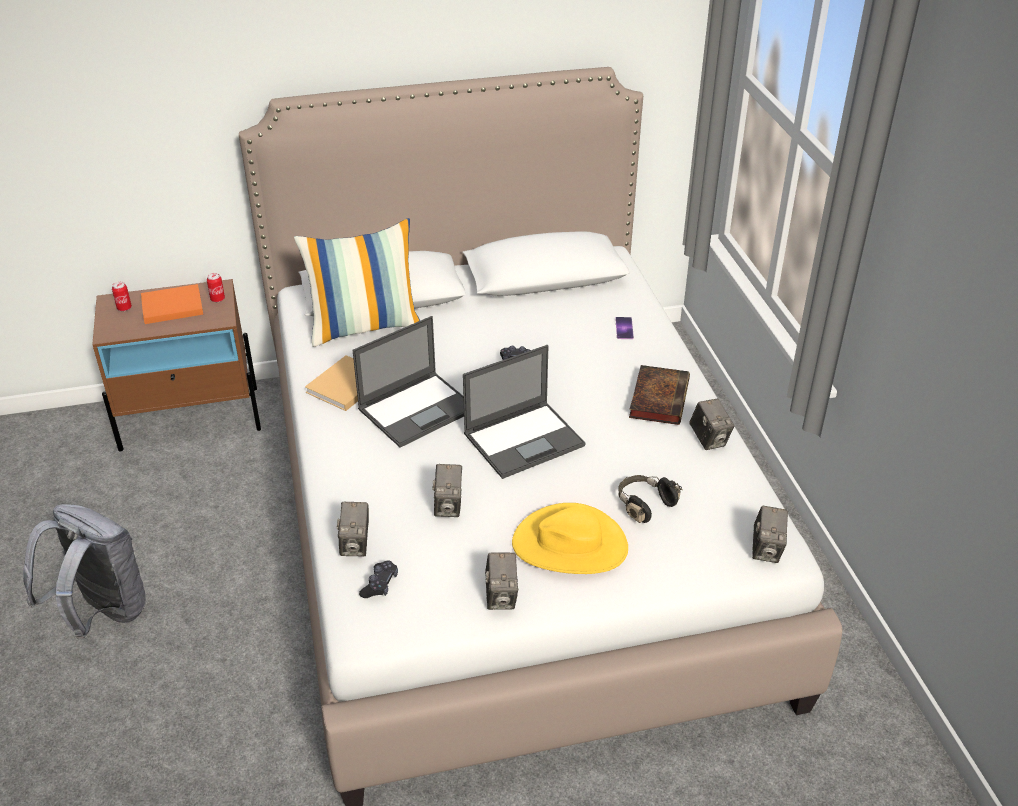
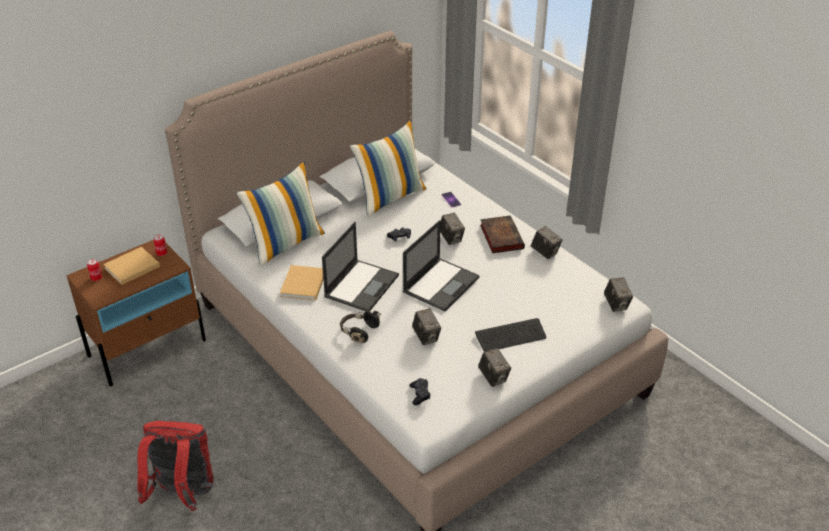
camera: 25 degrees left, 0 degrees up
grey backpack [23,504,146,639] -> red backpack [137,421,214,511]
orange book [141,284,203,324] -> beige book [103,247,160,285]
camera [337,502,369,556] -> camera moved to [440,213,465,245]
yellow hat [512,503,628,574] -> keyboard [475,318,546,352]
black headphones [618,475,683,523] -> black headphones moved to [340,311,381,343]
none -> pillow [350,120,427,217]

